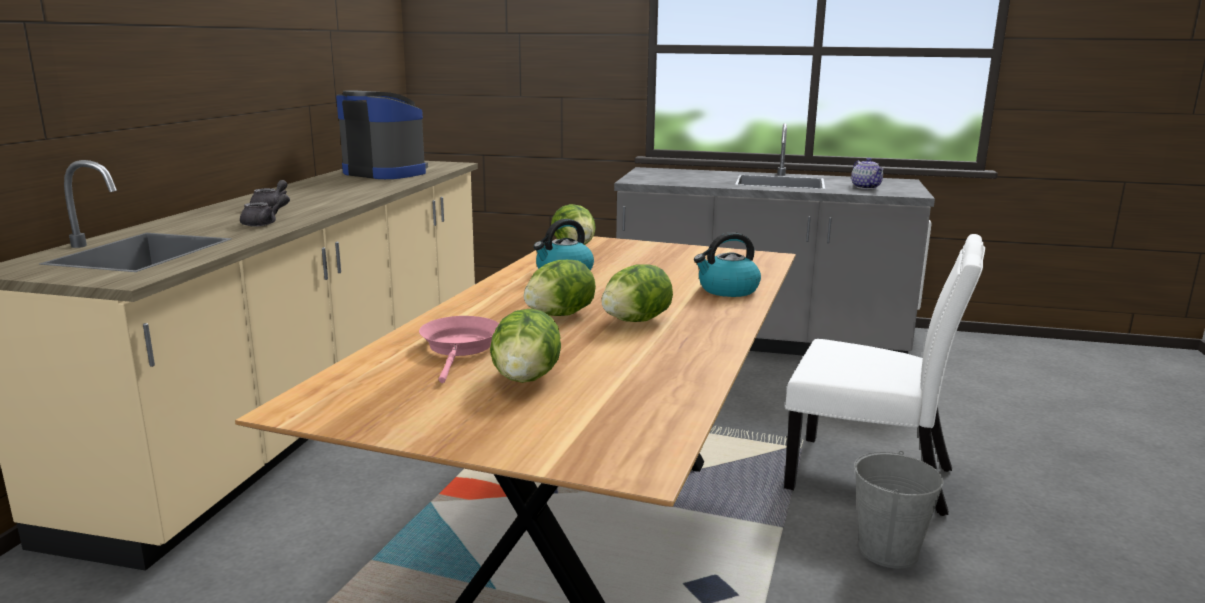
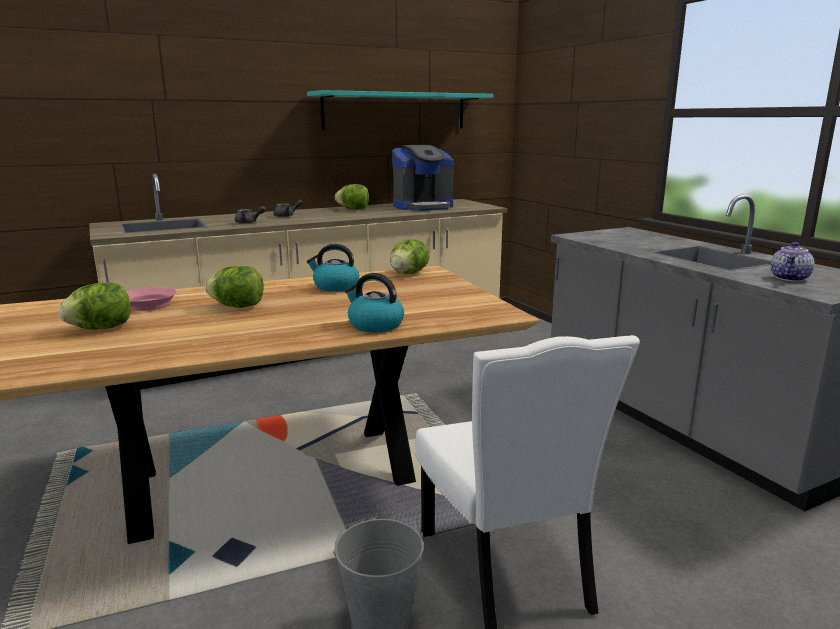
camera: 50 degrees right, 0 degrees up
coffee machine [336,90,428,179] -> coffee machine turned 75 degrees clockwise [392,145,454,211]
lettuce [601,265,673,322] -> lettuce moved to [335,184,369,210]
none -> turquoise shelf [307,90,494,130]

